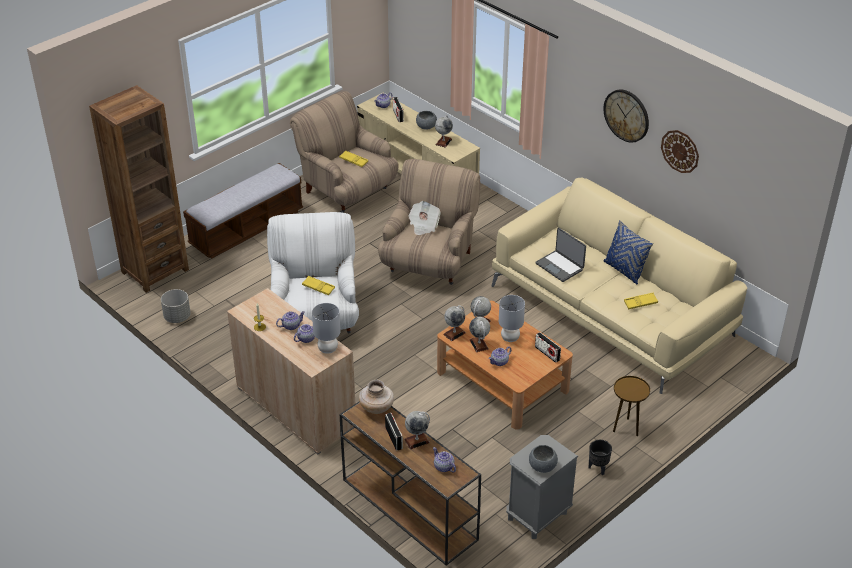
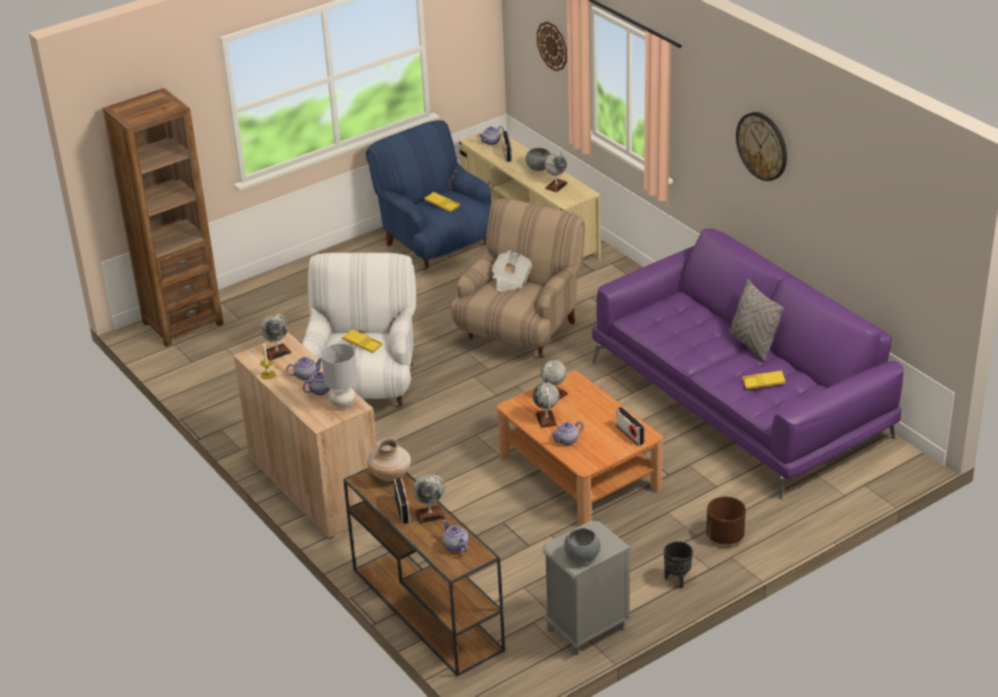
camera: 10 degrees right, 5 degrees down
grey planter [161,289,191,323] -> none
bench [183,163,303,259] -> none
beige armchair [290,91,399,213] -> blue armchair [366,120,492,270]
globe [443,305,466,341] -> globe moved to [260,314,292,360]
beige sofa [492,178,747,394] -> purple sofa [592,228,904,500]
grey table lamp [499,295,525,342] -> none
laptop [535,227,586,282] -> none
blue pillow [603,220,653,284] -> grey pillow [728,279,784,361]
brown side table [613,376,650,436] -> brown planter [706,496,746,545]
wall clock [661,130,699,173] -> wall clock moved to [537,21,567,71]

